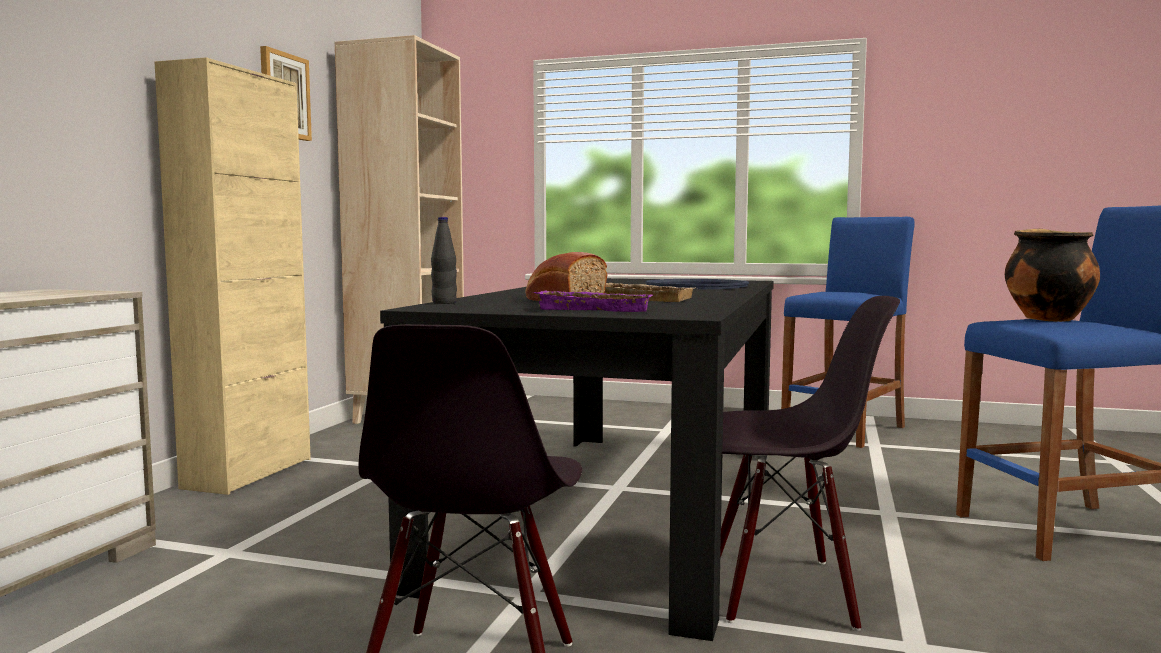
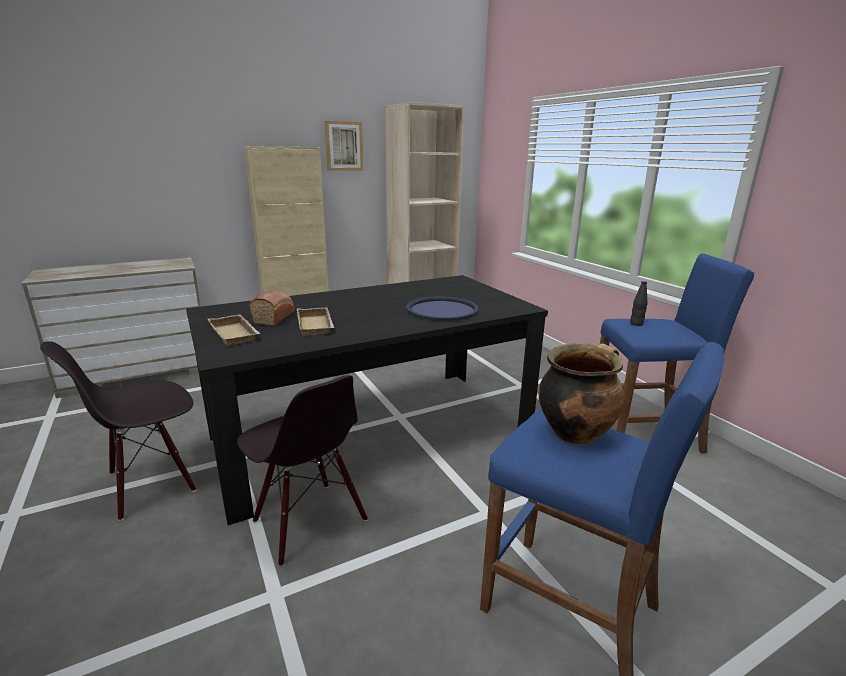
camera: 45 degrees right, 15 degrees up
black bottle [431,217,457,304] -> black bottle moved to [630,281,648,326]
purple tray [533,290,653,312] -> beige tray [208,314,261,346]

